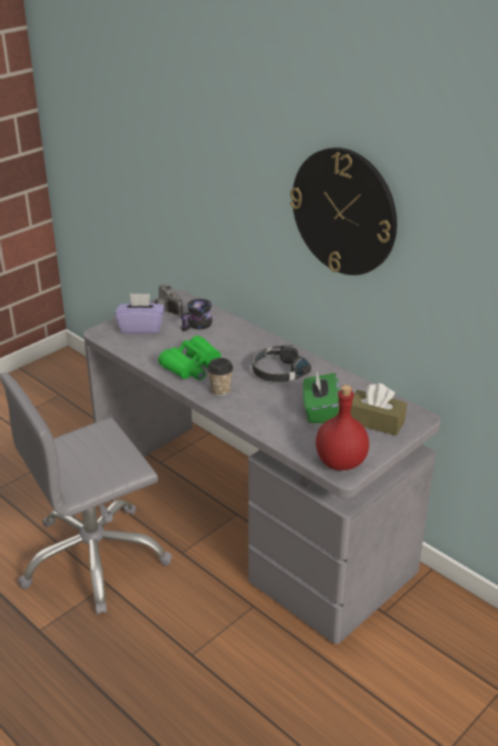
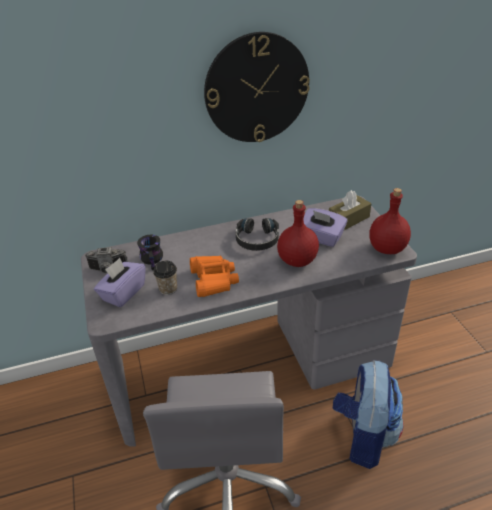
camera: 60 degrees left, 5 degrees up
green binoculars [158,335,221,380] -> orange binoculars [190,256,239,297]
cup [207,358,233,396] -> cup moved to [153,261,177,295]
green tissue box [303,370,339,423] -> purple tissue box [303,208,347,247]
none -> red bottle [277,200,319,267]
none -> backpack [333,360,404,469]

